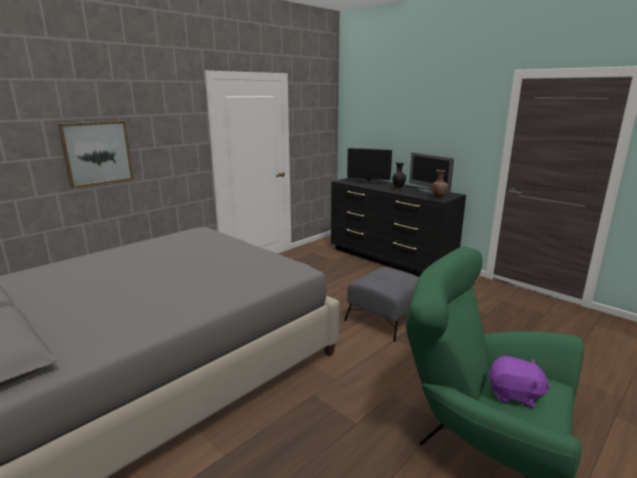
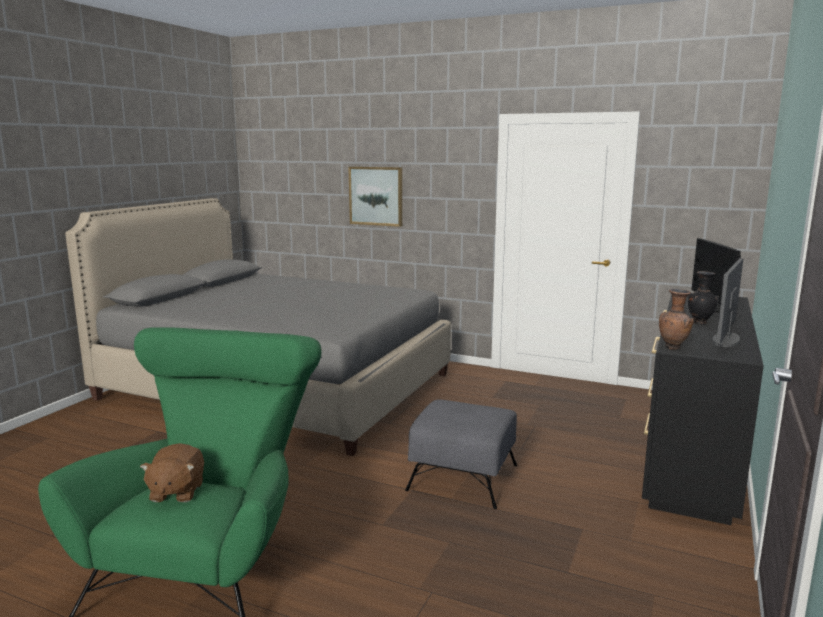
camera: 70 degrees right, 5 degrees down
purple plush toy [488,356,551,408] -> brown plush toy [140,443,204,502]

